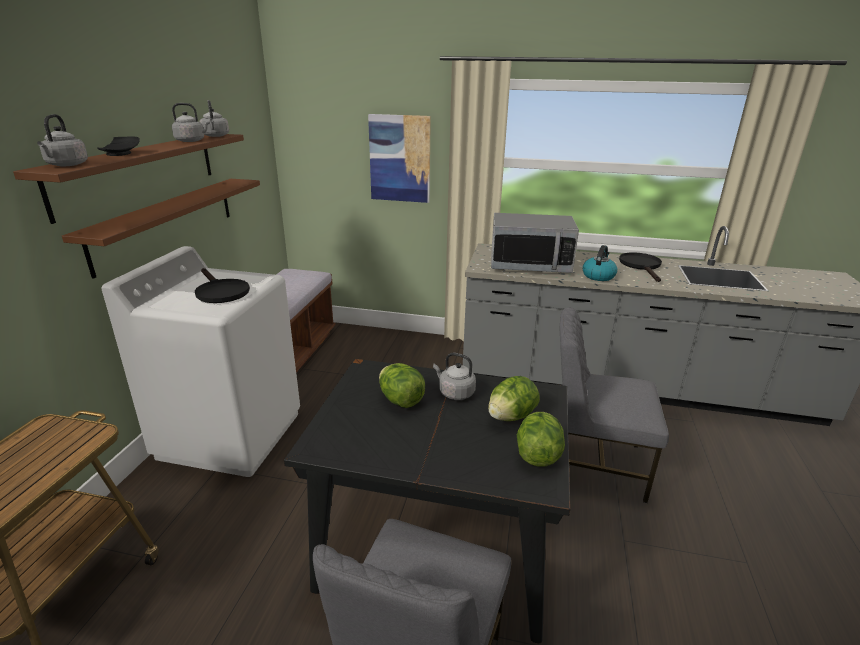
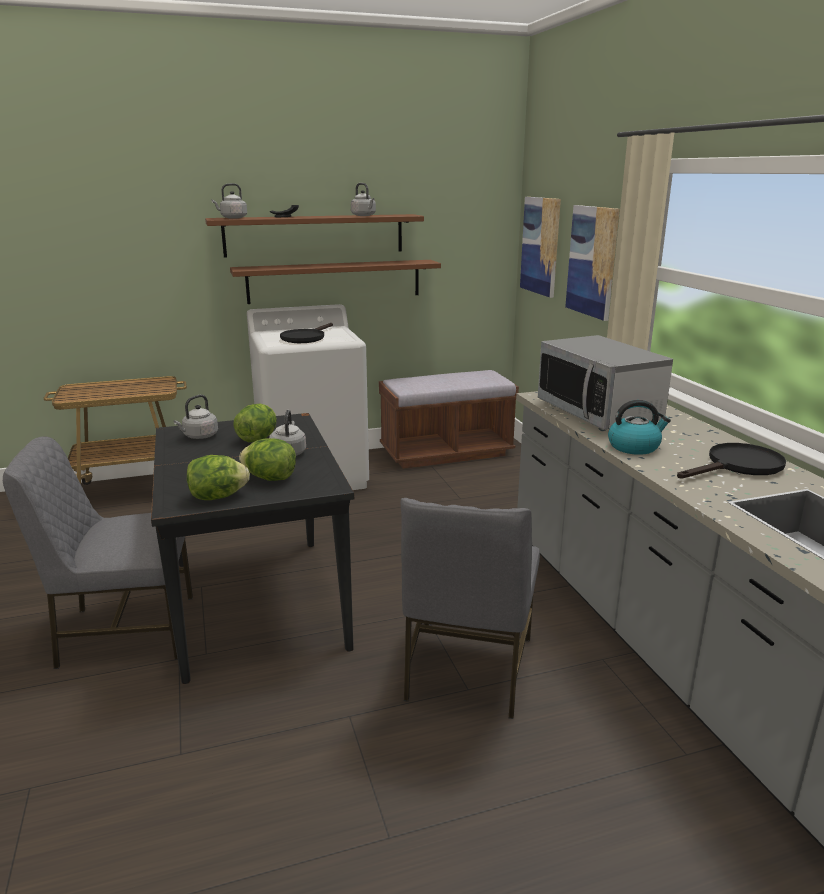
camera: 60 degrees right, 5 degrees down
grey kettle [199,100,229,137] -> grey kettle moved to [173,395,218,439]
grey chair [560,307,669,503] -> grey chair turned 150 degrees counterclockwise [401,498,540,719]
none -> picture [520,197,561,298]

